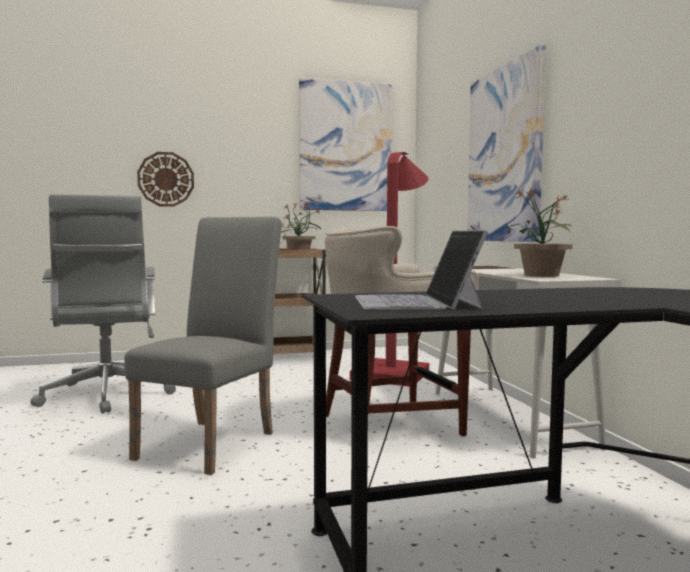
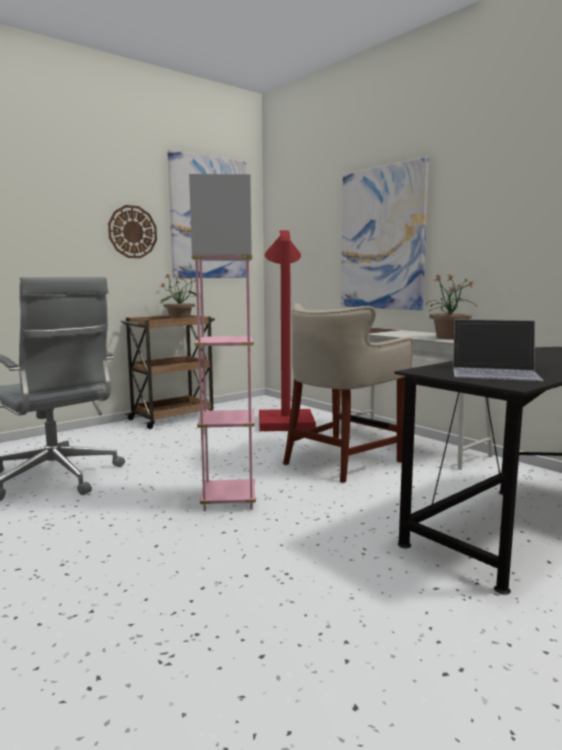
camera: 25 degrees left, 5 degrees up
grey chair [124,217,282,475] -> pink floor lamp [189,174,256,511]
wall clock [137,152,194,207] -> wall clock moved to [108,205,157,258]
laptop [355,230,488,310] -> laptop turned 45 degrees counterclockwise [453,319,544,381]

